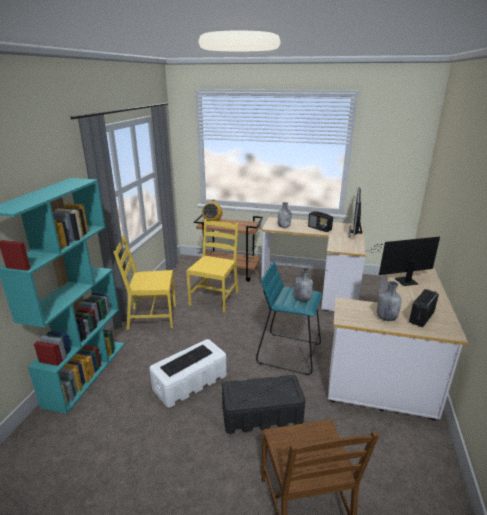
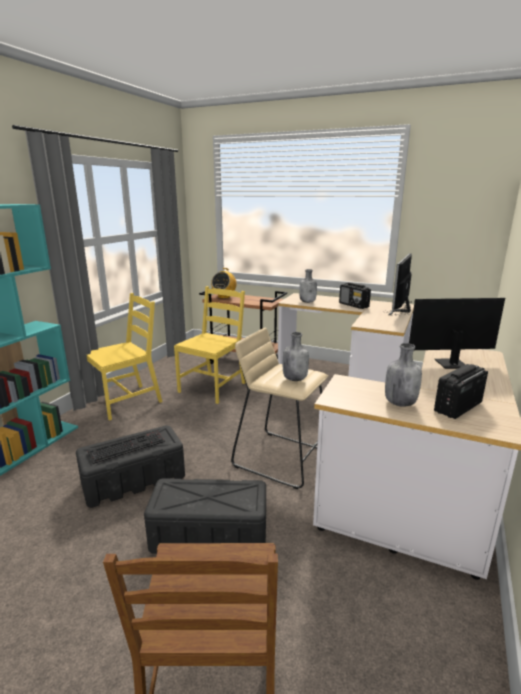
camera: 10 degrees right, 5 degrees down
yellow chair [114,235,176,330] -> yellow chair turned 135 degrees clockwise [87,293,162,421]
white storage box [150,339,227,408] -> black storage box [76,425,185,508]
turquoise stool [256,261,322,375] -> beige stool [231,328,328,489]

